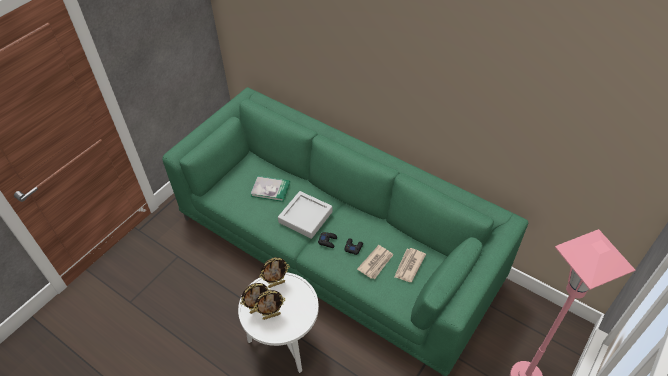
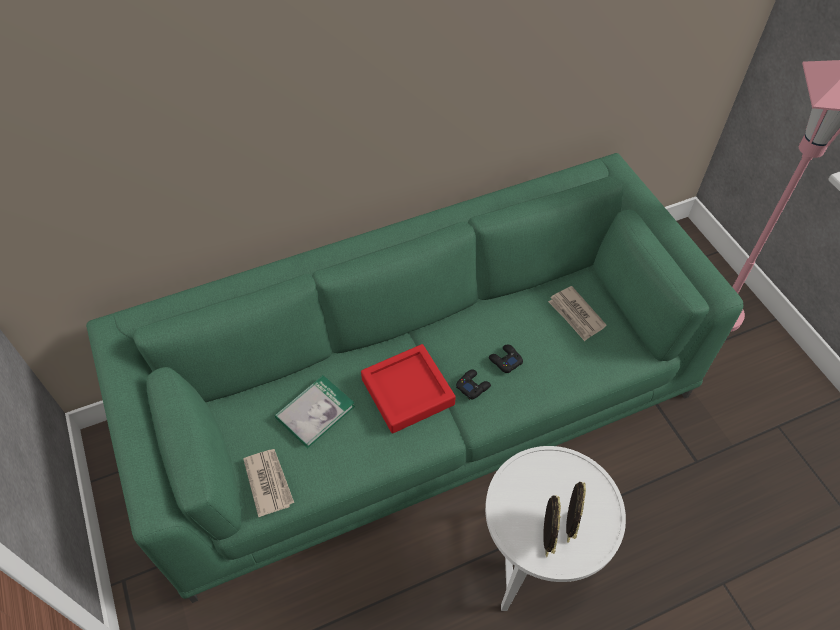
camera: 60 degrees left, 5 degrees up
picture frame [259,257,290,288] -> none
grey tray [278,191,333,239] -> red tray [361,344,456,434]
newspaper [357,245,393,279] -> newspaper moved to [243,449,294,517]

